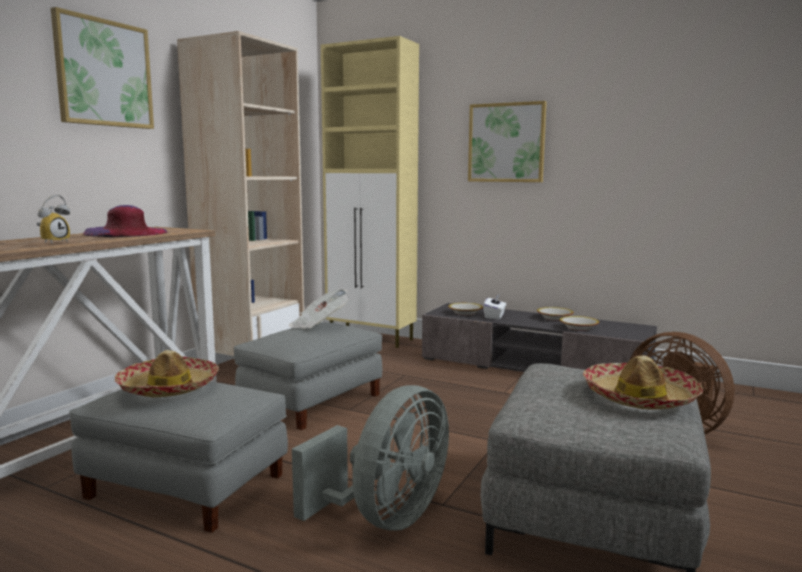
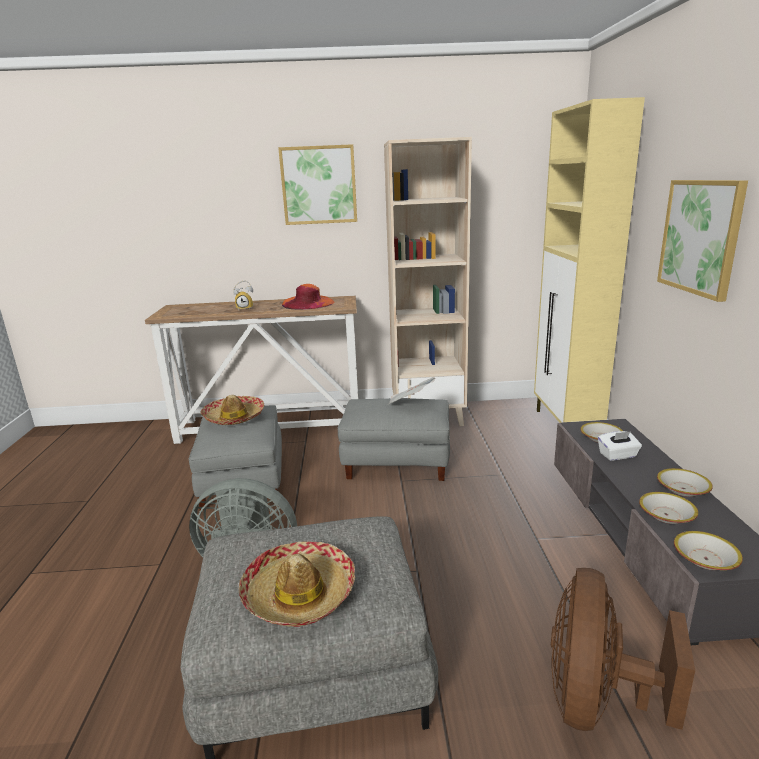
camera: 60 degrees right, 10 degrees up
purple hat [83,205,167,237] -> orange hat [282,284,334,310]
none -> bowl [674,531,743,570]

